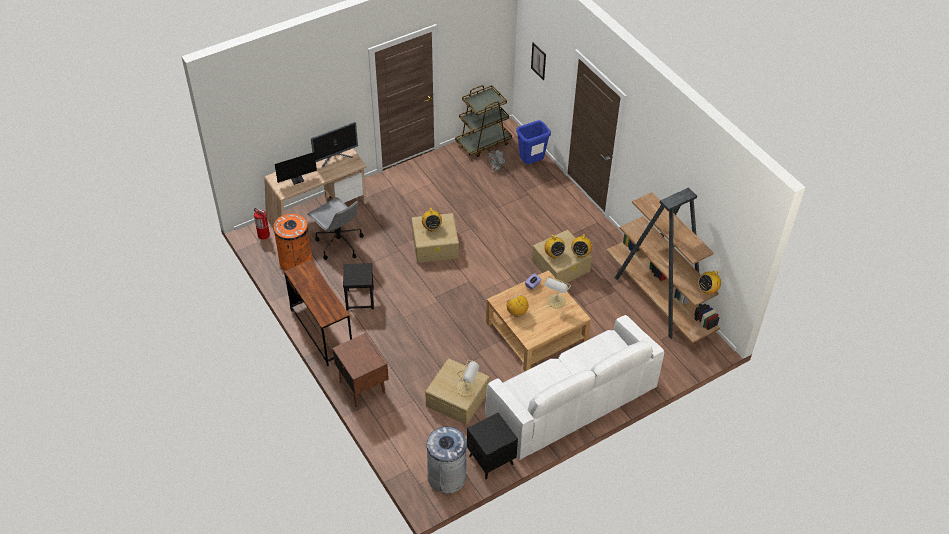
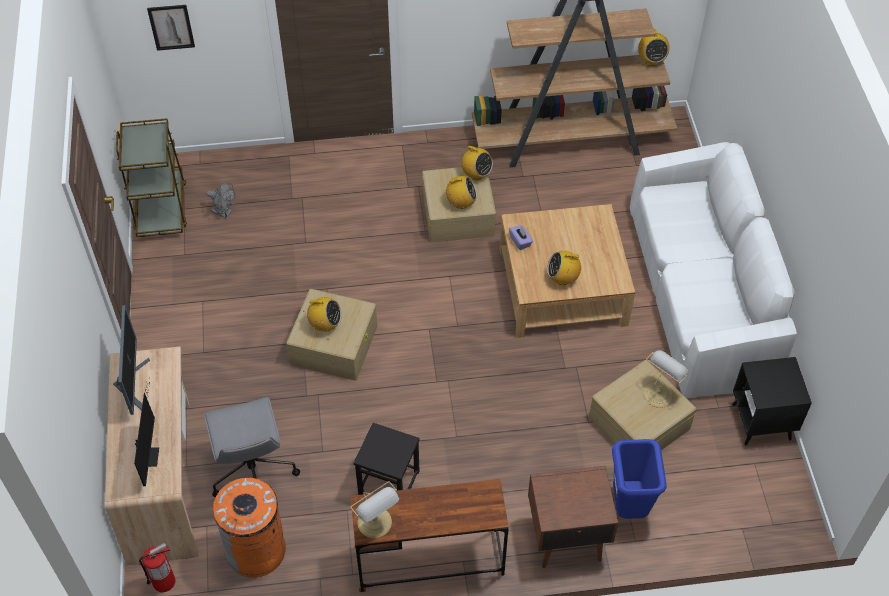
camera: 65 degrees left, 5 degrees up
grey office chair [307,197,364,260] -> grey office chair turned 90 degrees clockwise [204,397,300,498]
grey trash can [427,427,467,494] -> none
blue trash can [516,120,551,164] -> blue trash can moved to [612,439,667,519]
table lamp [544,276,571,308] -> table lamp moved to [350,481,399,538]

